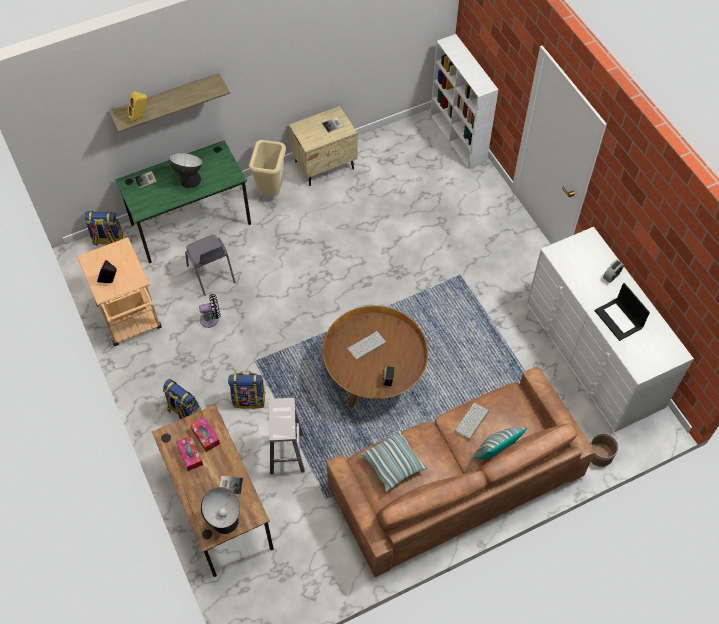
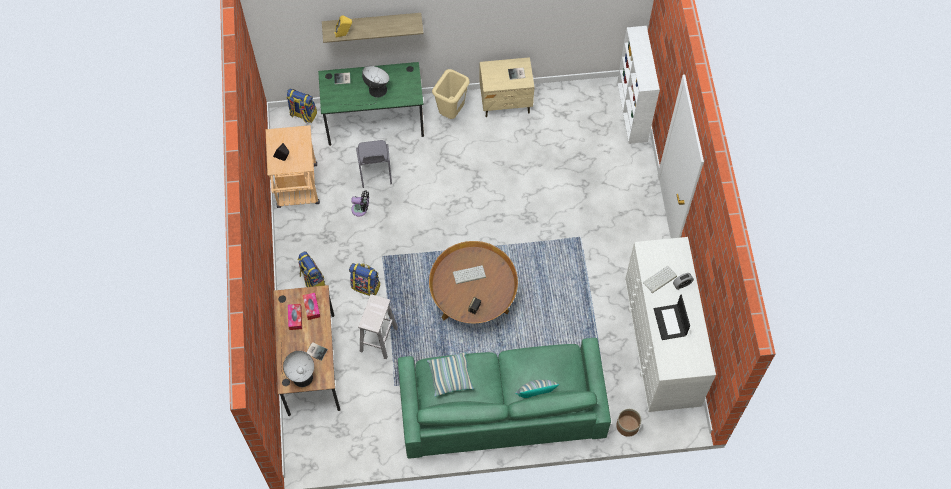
camera: 20 degrees right, 5 degrees up
brown sofa [327,367,595,577] -> green sofa [398,338,611,459]
keyboard [455,403,489,440] -> keyboard moved to [643,266,677,293]

